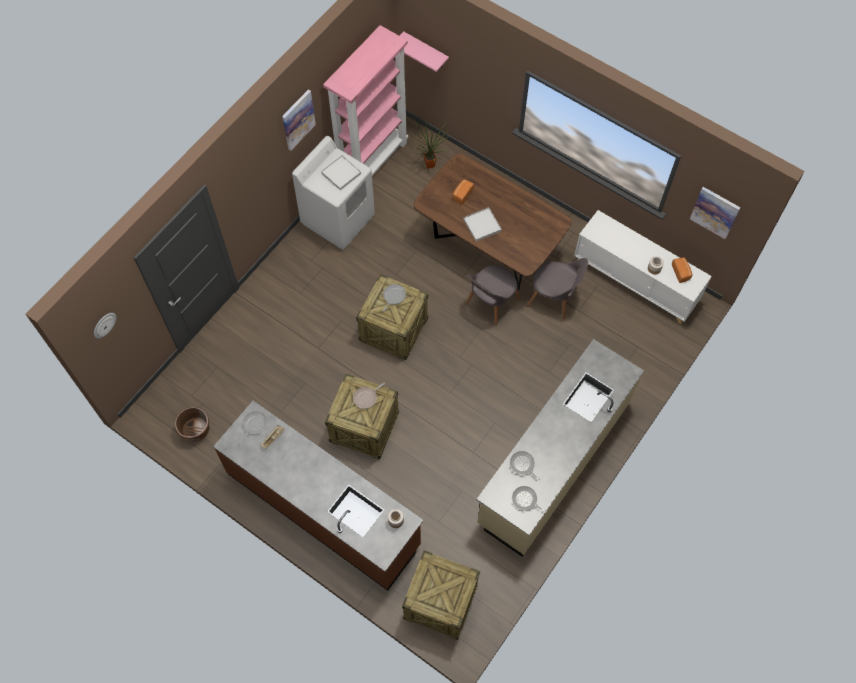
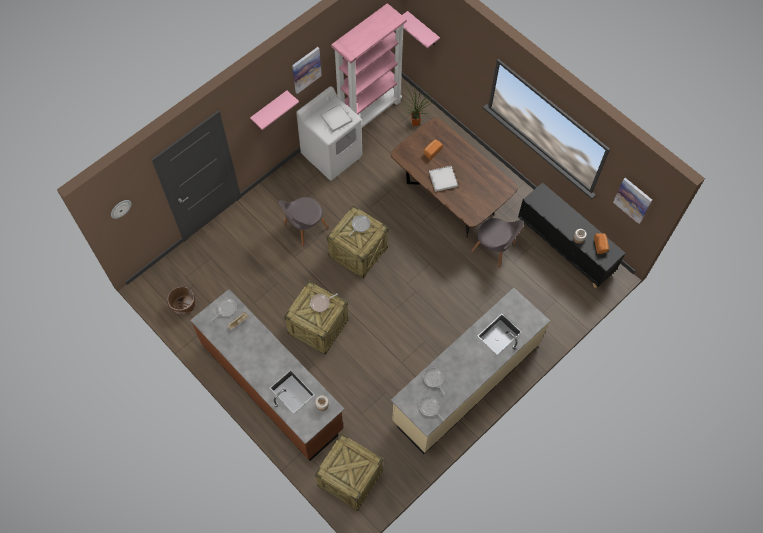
camera: 10 degrees right, 0 degrees up
grey chair [466,265,520,326] -> grey chair moved to [278,197,329,247]
white cabinet [574,210,712,324] -> black cabinet [518,183,625,288]
none -> pink shelf [250,90,299,130]

